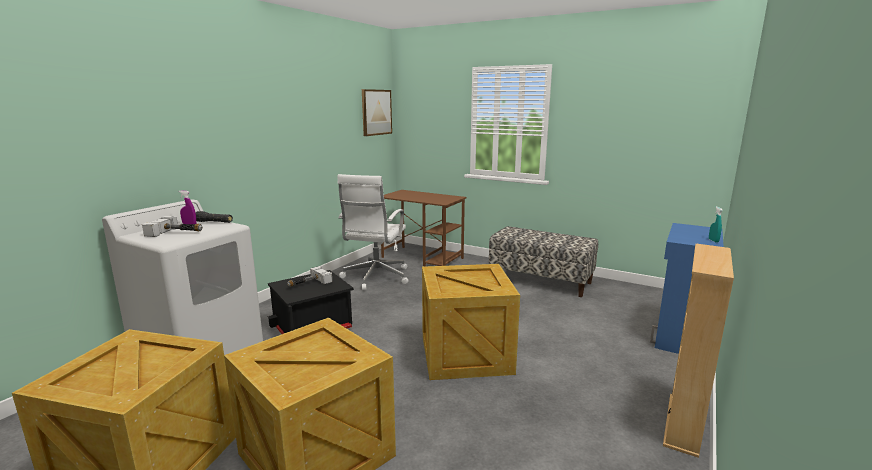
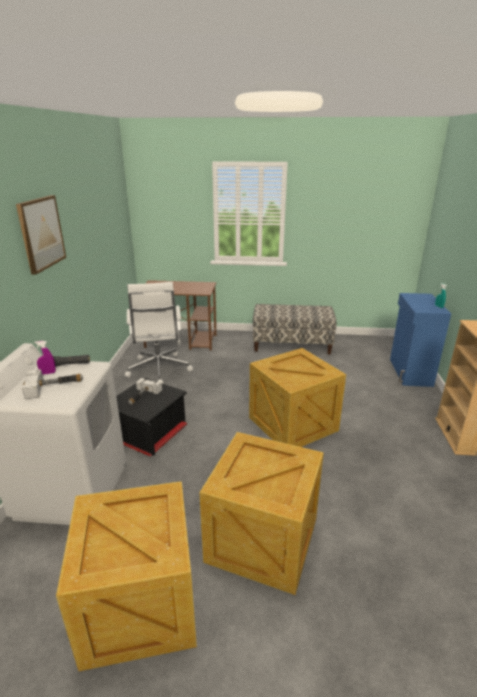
camera: 25 degrees left, 10 degrees up
picture [362,89,392,136] -> picture moved to [16,195,66,275]

